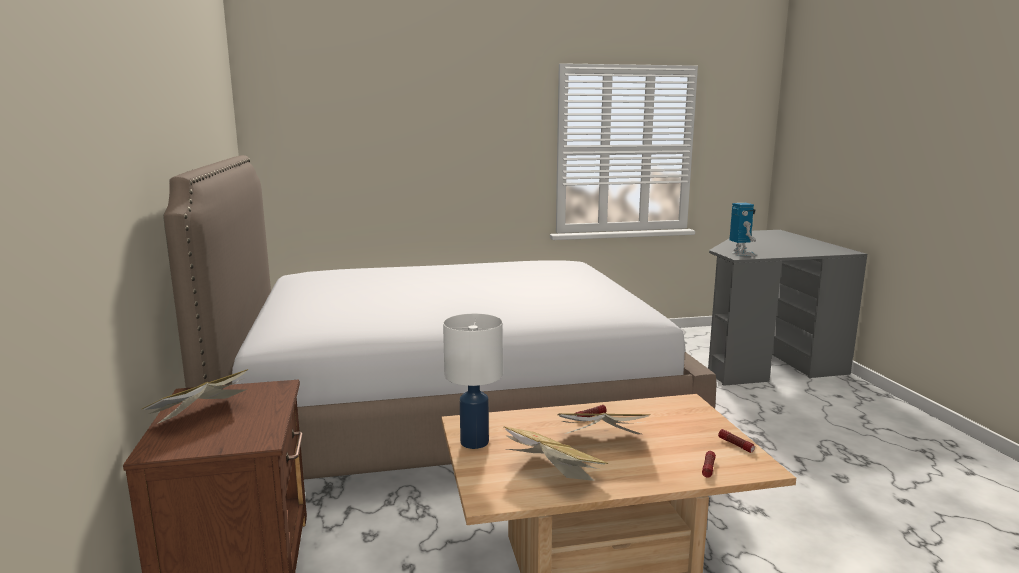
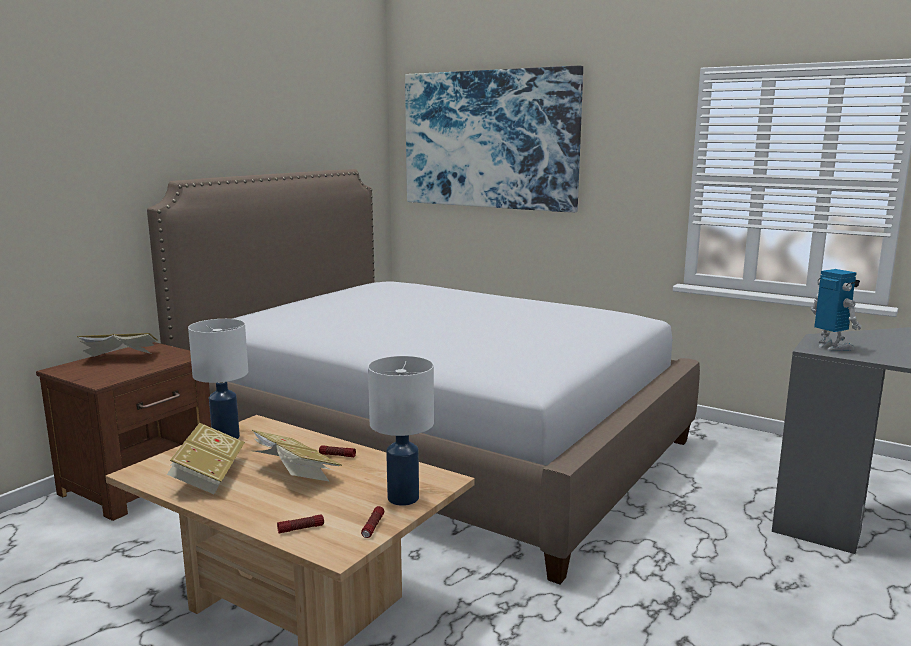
camera: 45 degrees right, 0 degrees up
toy robot [729,203,756,256] -> toy robot turned 60 degrees counterclockwise [811,269,862,351]
none -> white table lamp [368,356,434,506]
none -> picture [405,66,583,213]

